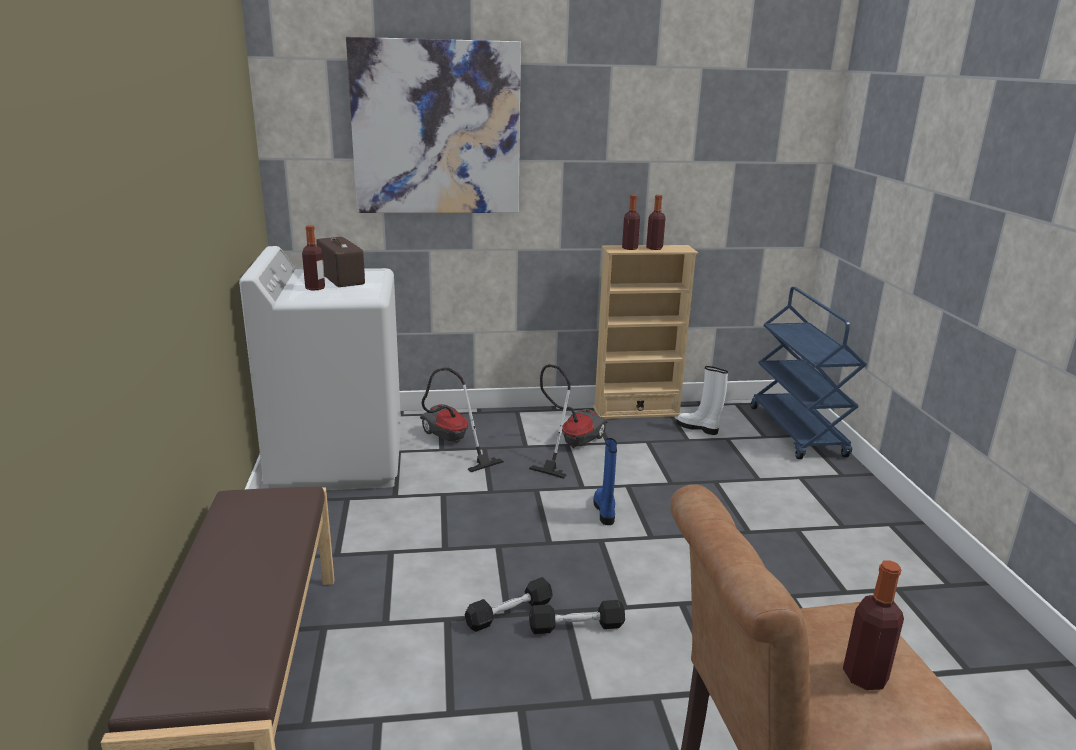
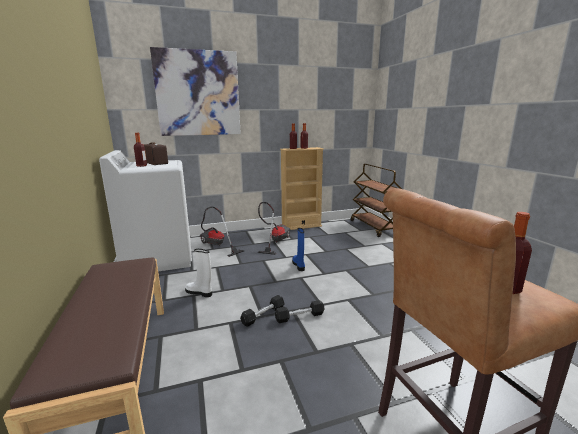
camera: 10 degrees left, 5 degrees down
white boot [676,366,728,435] -> white boot moved to [185,249,212,297]
blue cart [751,287,867,459] -> brown cart [351,164,402,237]

